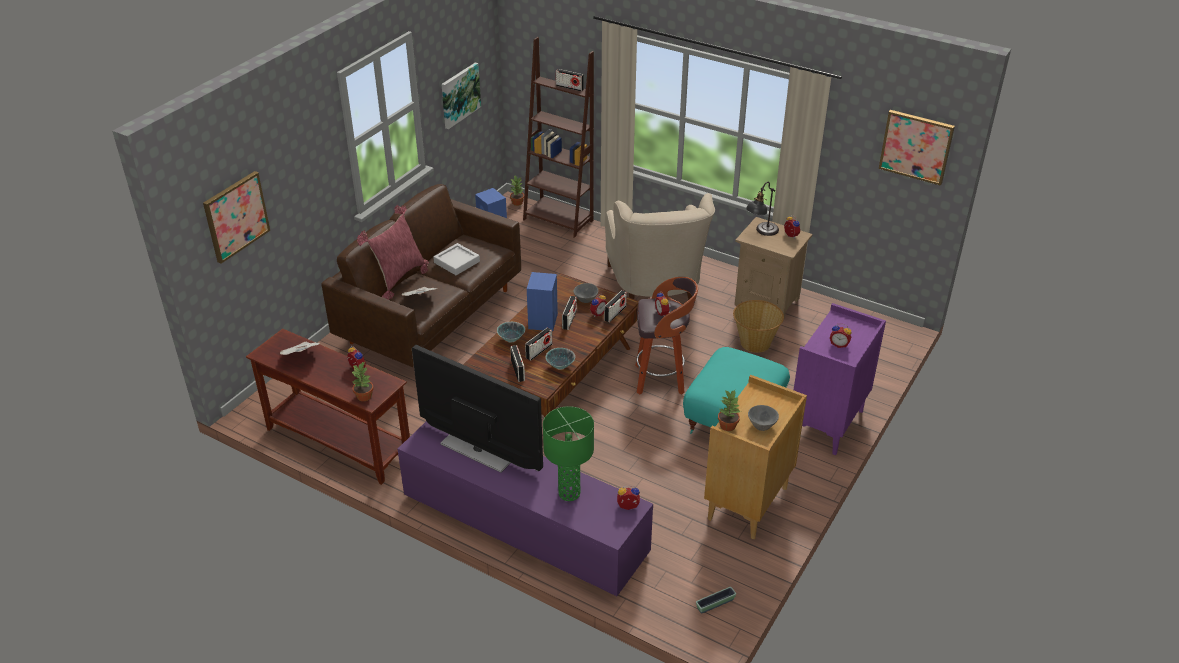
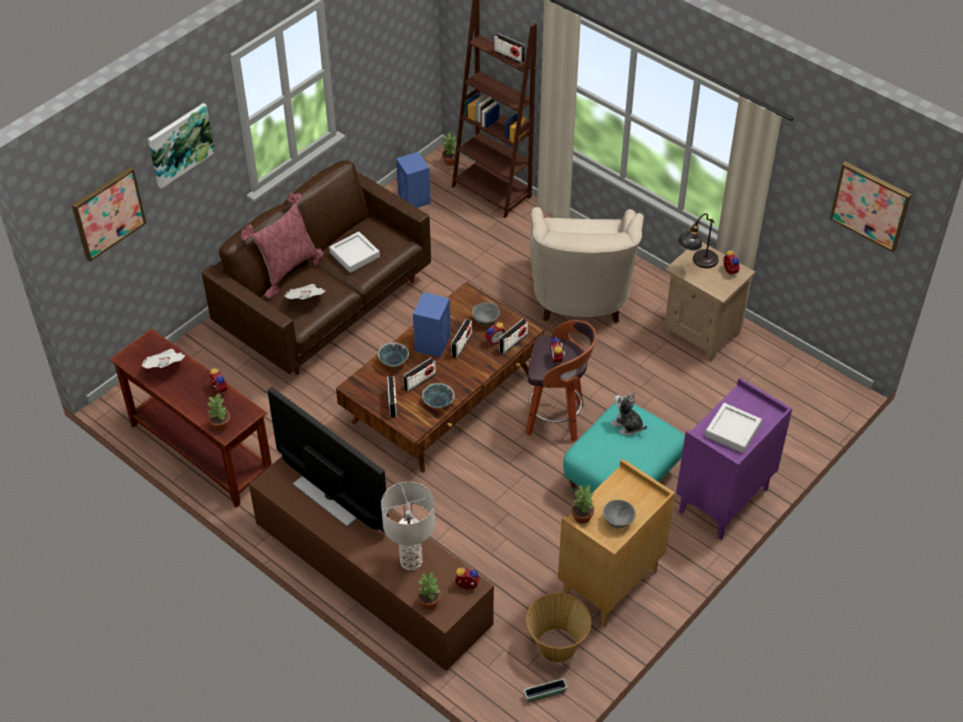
camera: 10 degrees right, 10 degrees up
purple tv stand [398,421,653,596] -> brown tv stand [249,457,494,671]
picture [441,63,481,129] -> picture moved to [148,103,215,189]
green table lamp [543,406,594,501] -> white table lamp [381,482,435,571]
basket [733,300,784,353] -> basket moved to [526,593,591,662]
alarm clock [830,324,851,348] -> grey tray [705,403,762,453]
none -> potted plant [418,571,441,609]
none -> plush toy [610,392,647,436]

